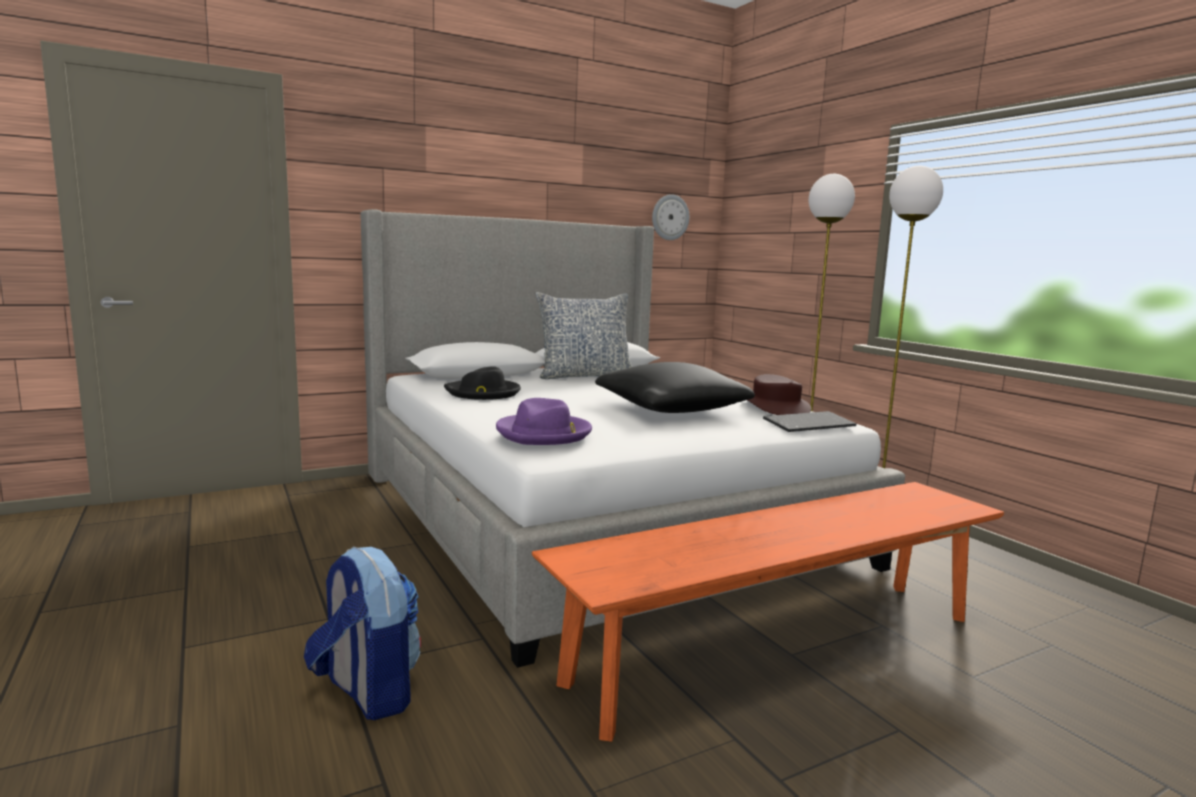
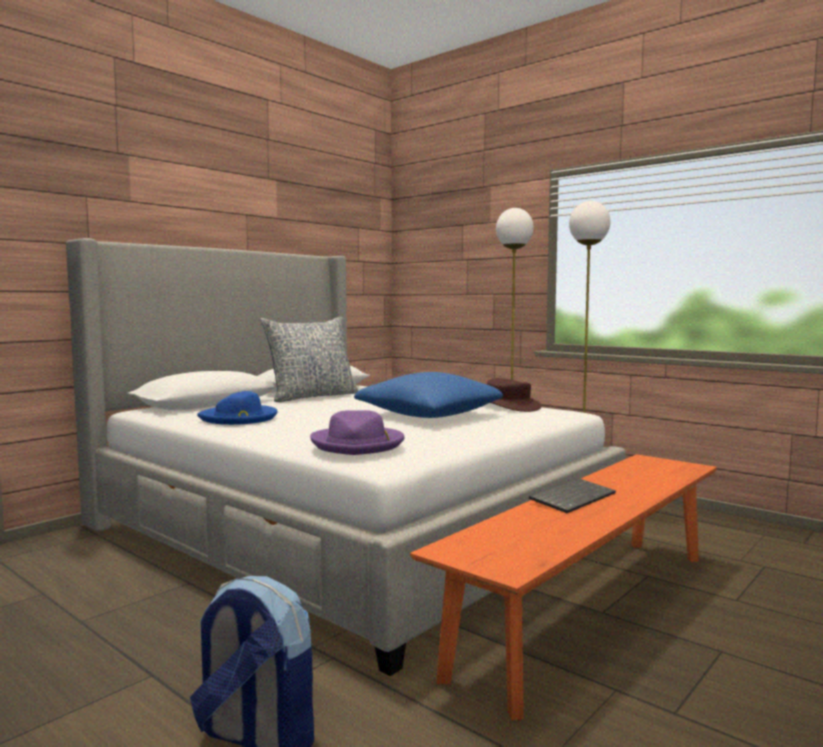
camera: 20 degrees left, 5 degrees down
black hat [444,366,521,400] -> blue hat [197,391,278,425]
black pillow [595,362,755,413] -> blue pillow [354,372,503,418]
wall clock [652,194,689,240] -> none
keyboard [763,411,857,432] -> keyboard moved to [529,478,616,513]

